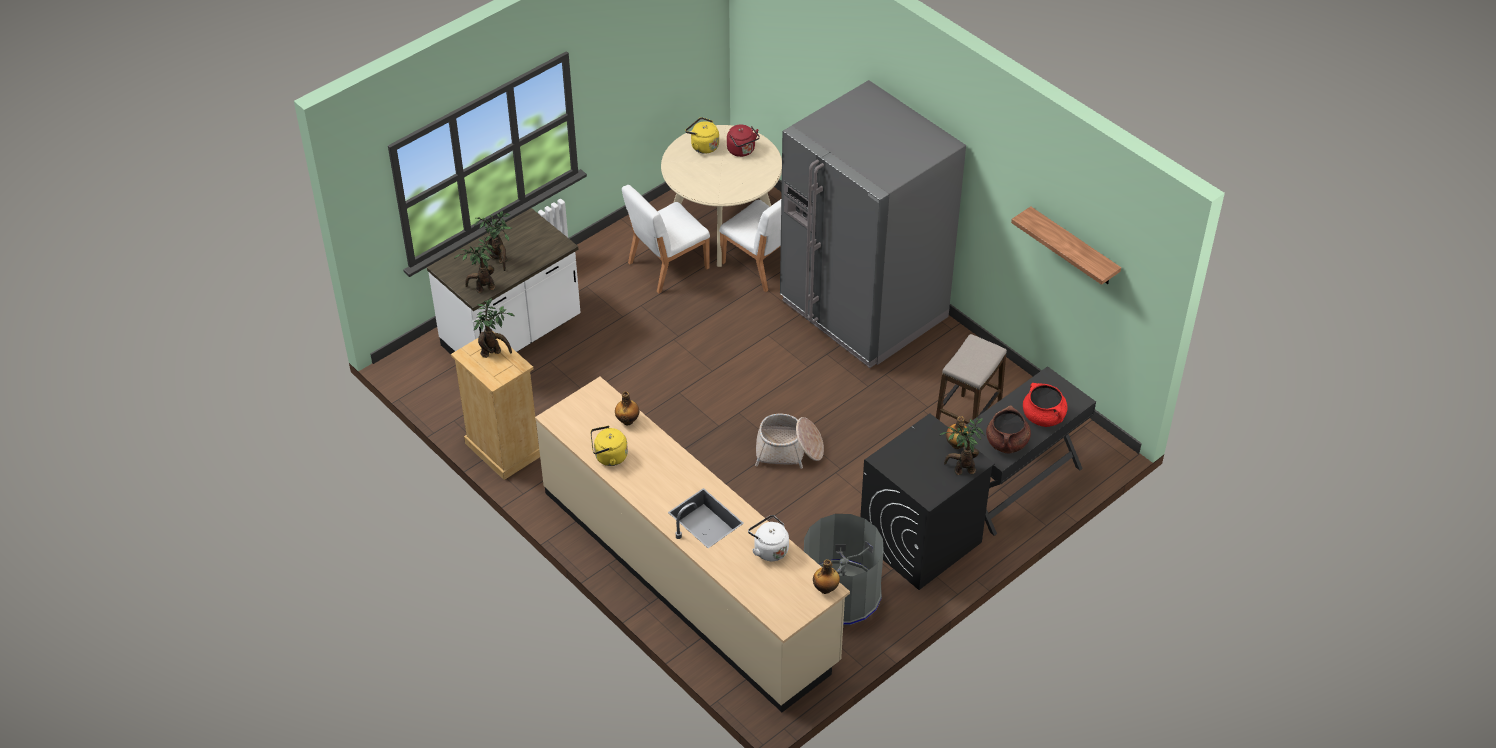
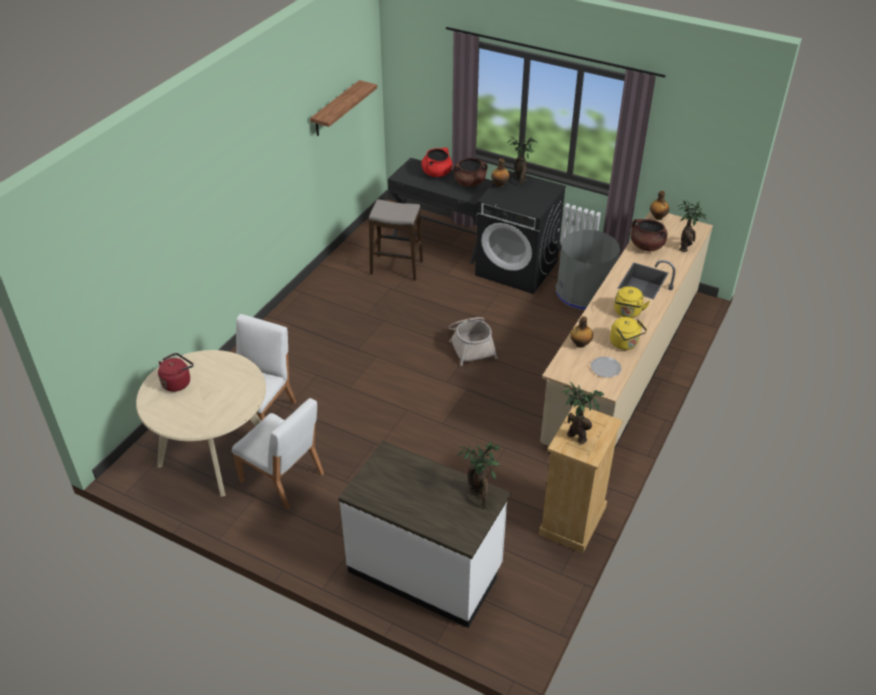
camera: 110 degrees left, 5 degrees down
potted plant [474,211,512,271] -> potted plant moved to [677,200,707,252]
yellow kettle [685,117,719,154] -> yellow kettle moved to [614,286,650,318]
white kettle [748,515,789,561] -> brown cooking pot [631,219,668,251]
grey fridge [780,80,966,368] -> none
none -> plate [591,357,622,377]

